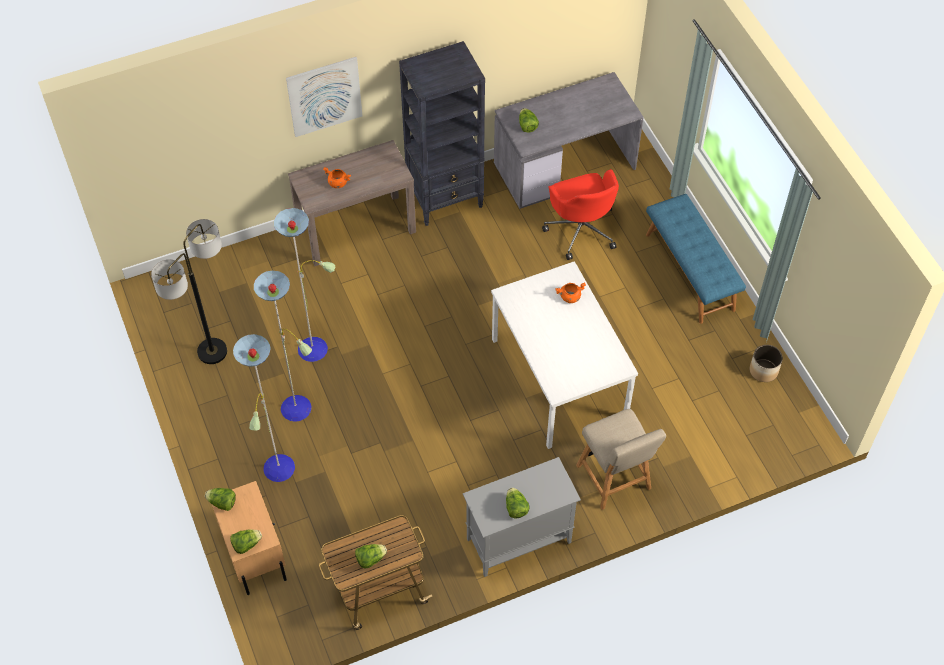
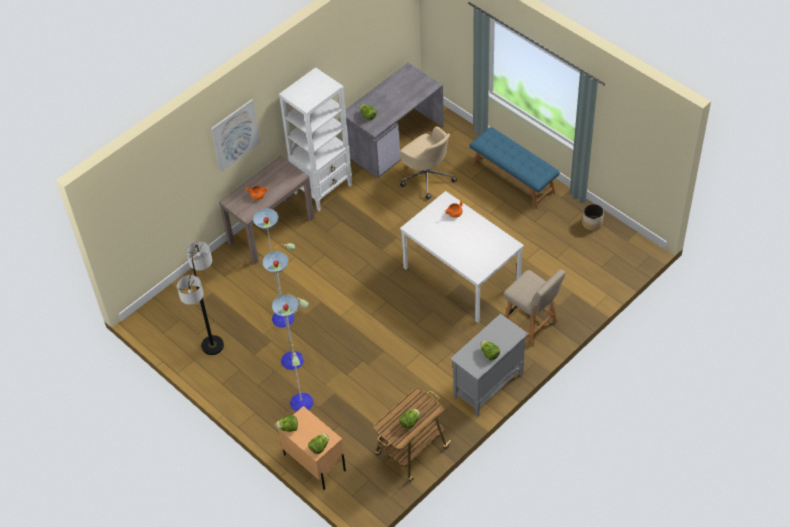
camera: 20 degrees left, 5 degrees down
black bookcase [399,41,485,226] -> white bookcase [279,67,352,211]
red office chair [542,169,619,260] -> beige office chair [399,126,457,200]

